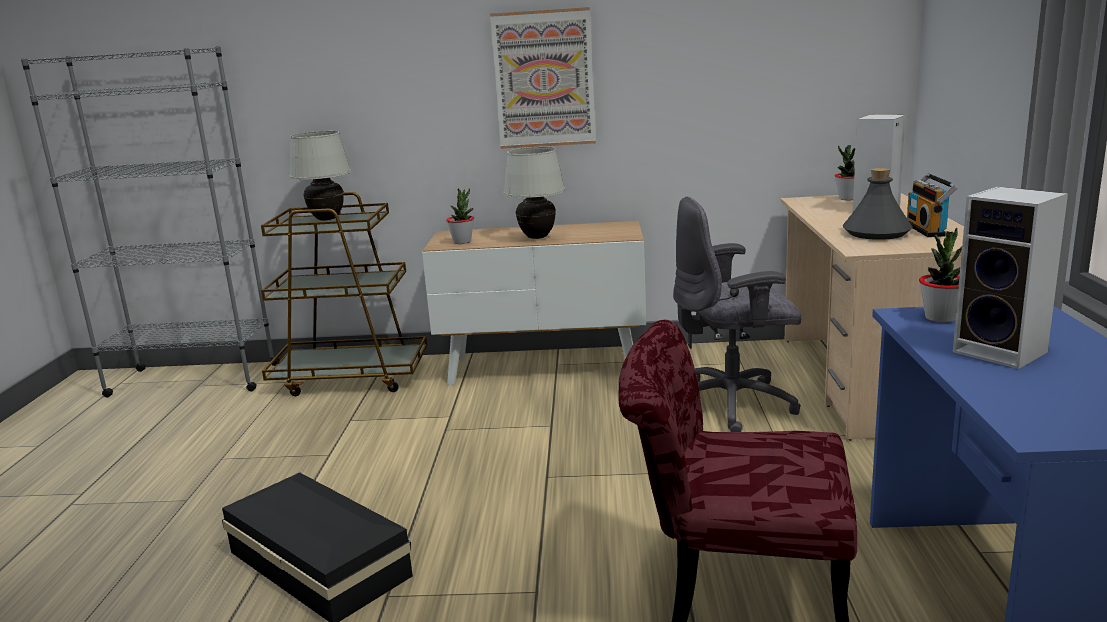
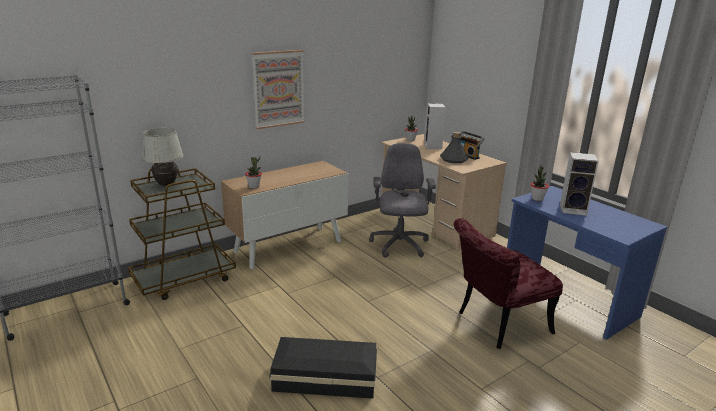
camera: 40 degrees left, 5 degrees up
white table lamp [503,147,565,239] -> none
grey office chair [673,196,801,432] -> grey office chair turned 135 degrees clockwise [369,143,436,258]

